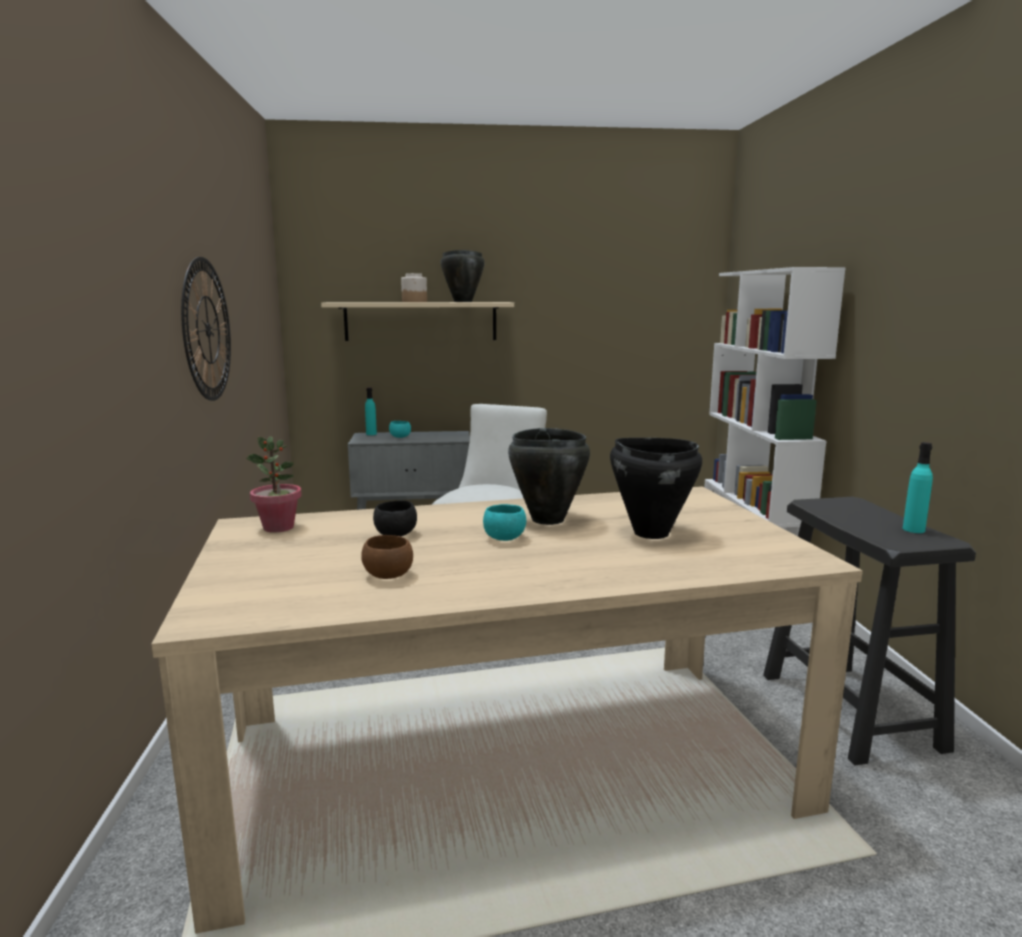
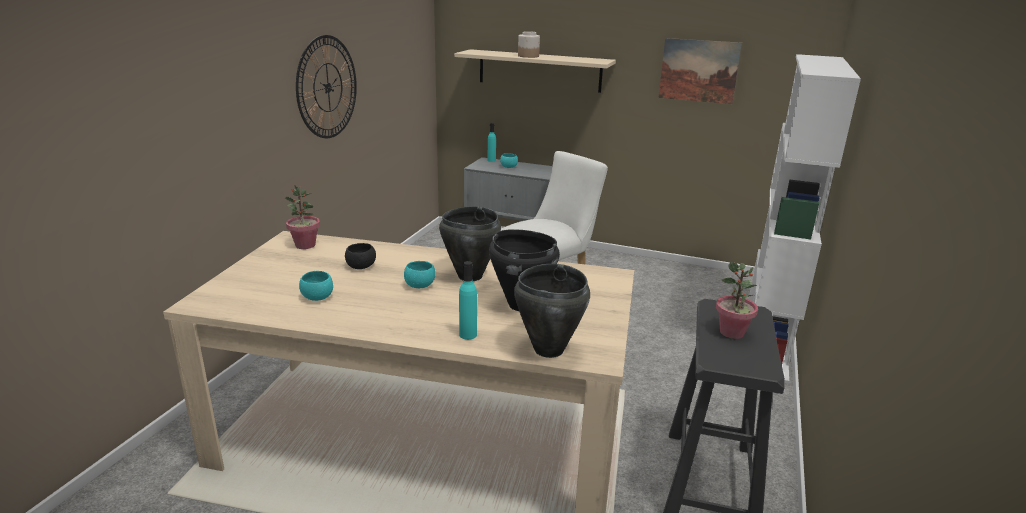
camera: 25 degrees right, 10 degrees up
brown bowl [361,535,413,579] -> turquoise bowl [299,271,333,301]
black cooking pot [441,250,485,302] -> black cooking pot moved to [514,264,590,358]
turquoise bottle [903,442,933,533] -> turquoise bottle moved to [459,261,477,340]
none -> picture [658,38,742,104]
none -> potted plant [716,262,758,339]

